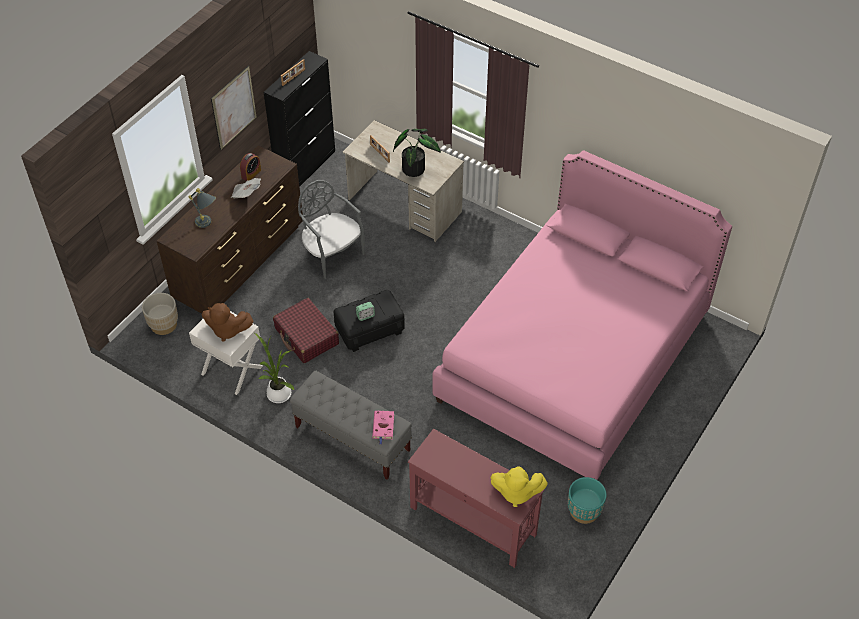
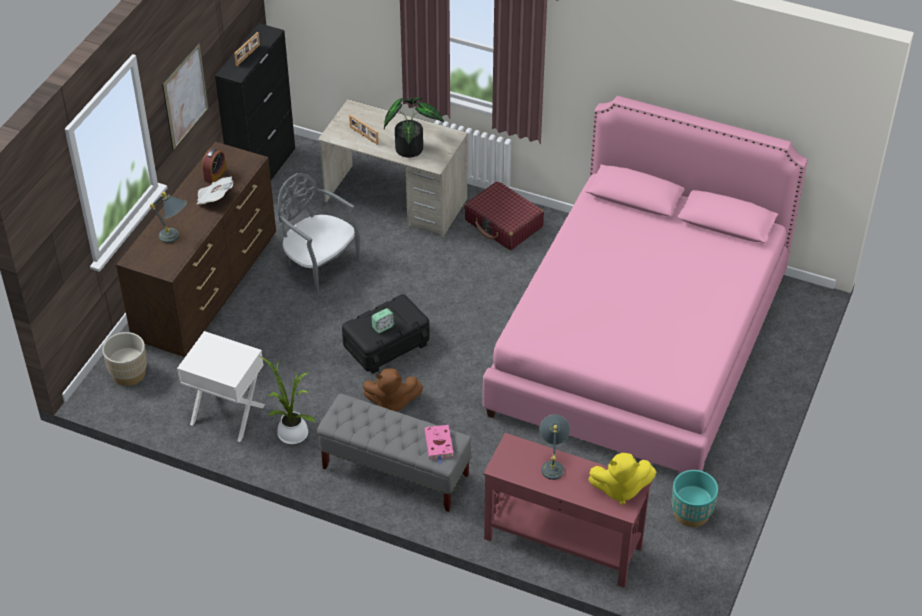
camera: 10 degrees left, 5 degrees down
brown plush toy [202,303,254,342] -> brown plush toy moved to [363,368,423,411]
red suitcase [273,298,339,363] -> red suitcase moved to [464,182,544,250]
none -> grey table lamp [539,414,570,480]

